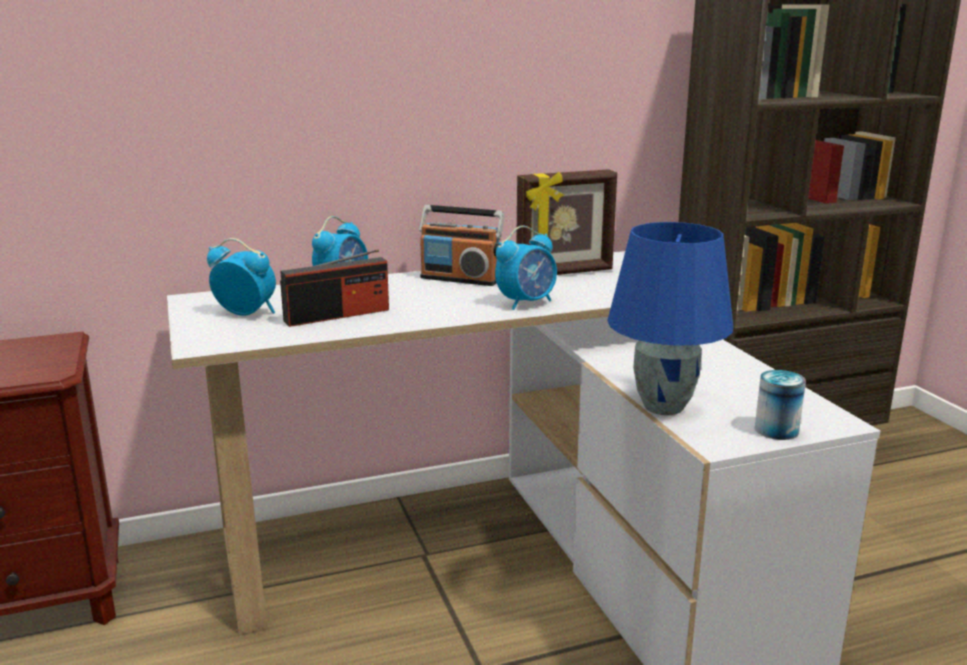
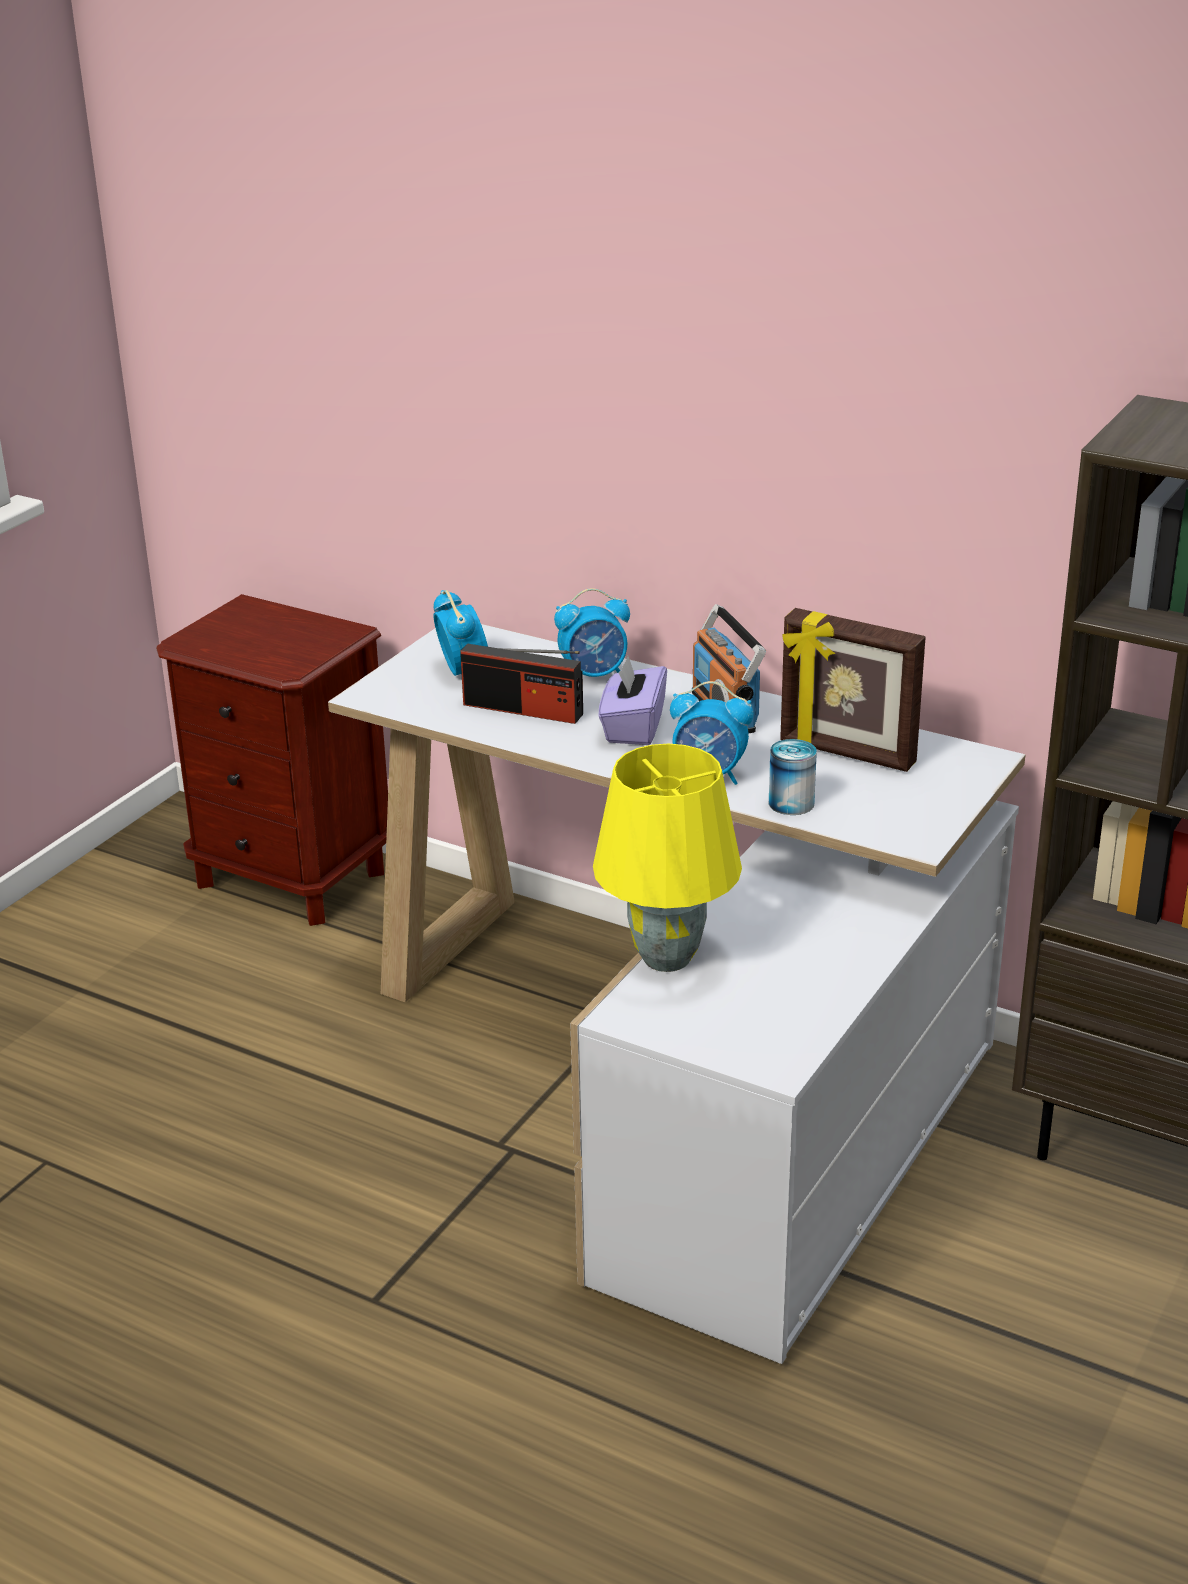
camera: 50 degrees right, 10 degrees up
blue table lamp [607,222,733,415] -> yellow table lamp [593,743,742,972]
can [755,370,806,440] -> can moved to [769,739,817,815]
none -> purple tissue box [599,656,667,745]

